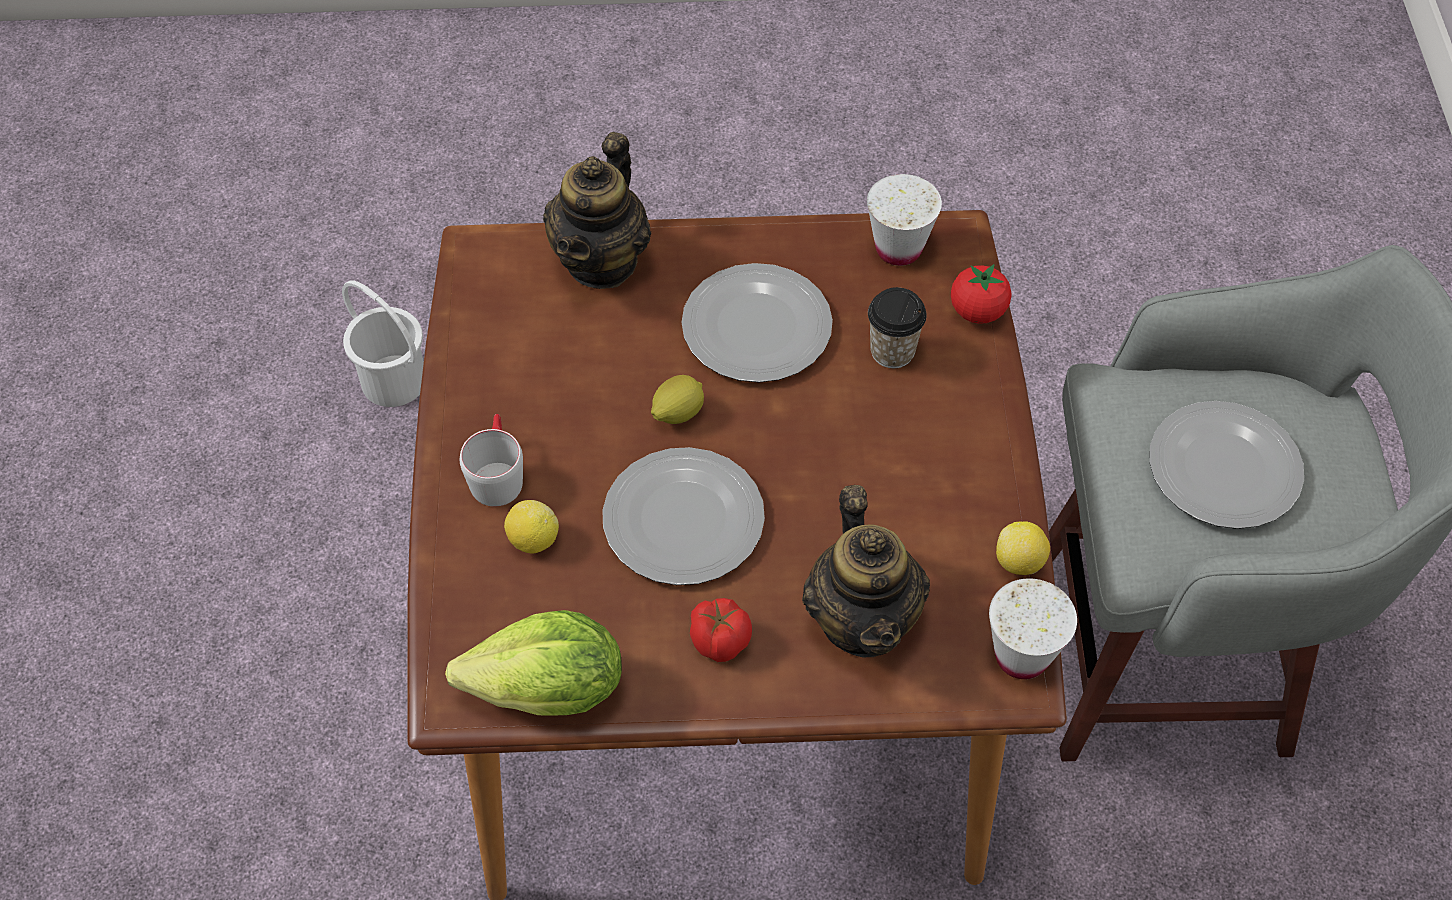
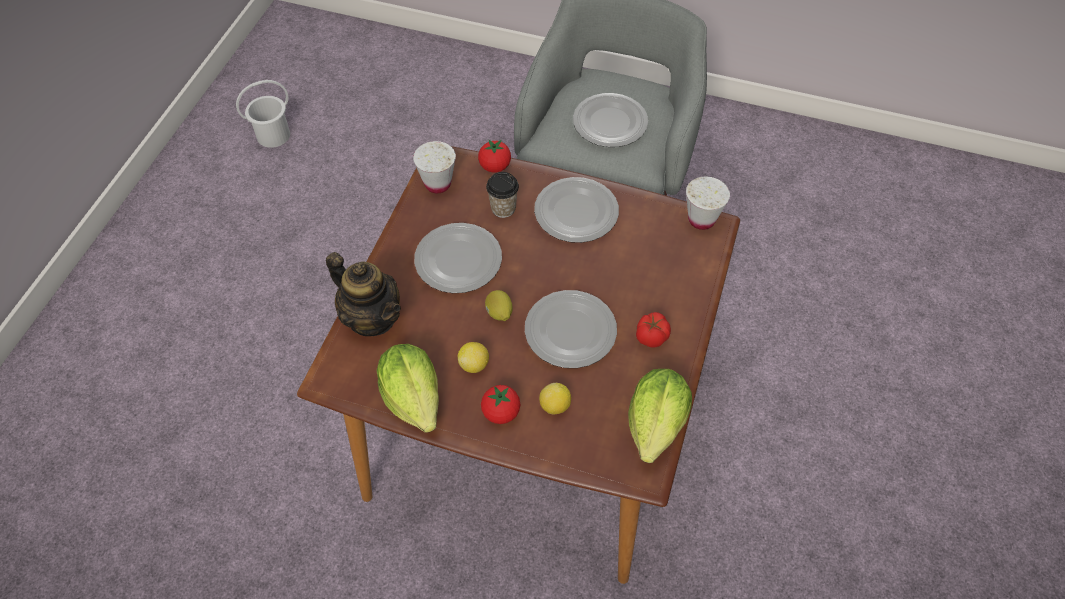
camera: 70 degrees left, 0 degrees up
white bucket [342,281,424,407] -> white bucket moved to [236,80,290,148]
grey mug [460,414,523,506] -> tomato [481,385,520,424]
teapot [802,485,930,658] -> none
lemon [996,521,1050,575] -> lemon moved to [458,342,489,373]
none -> lettuce [377,344,439,433]
none -> plate [534,177,619,243]

